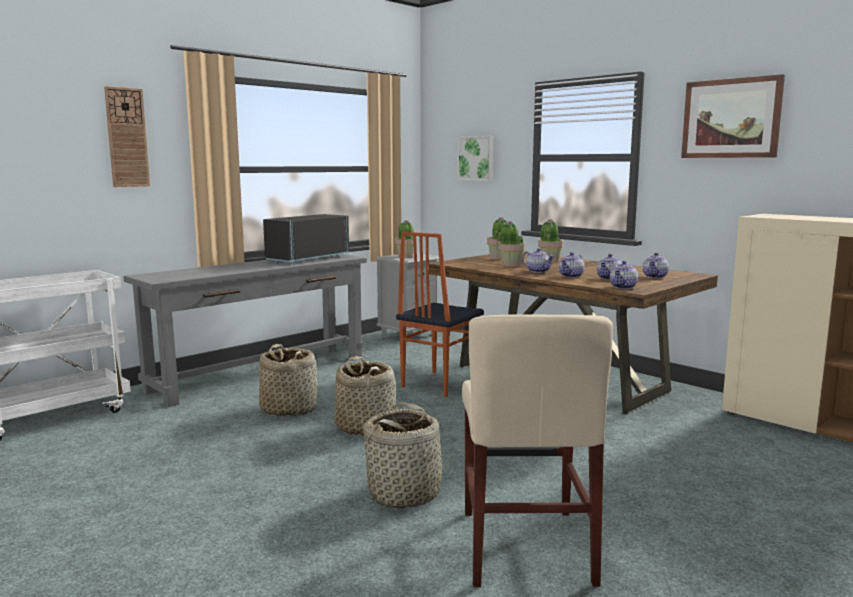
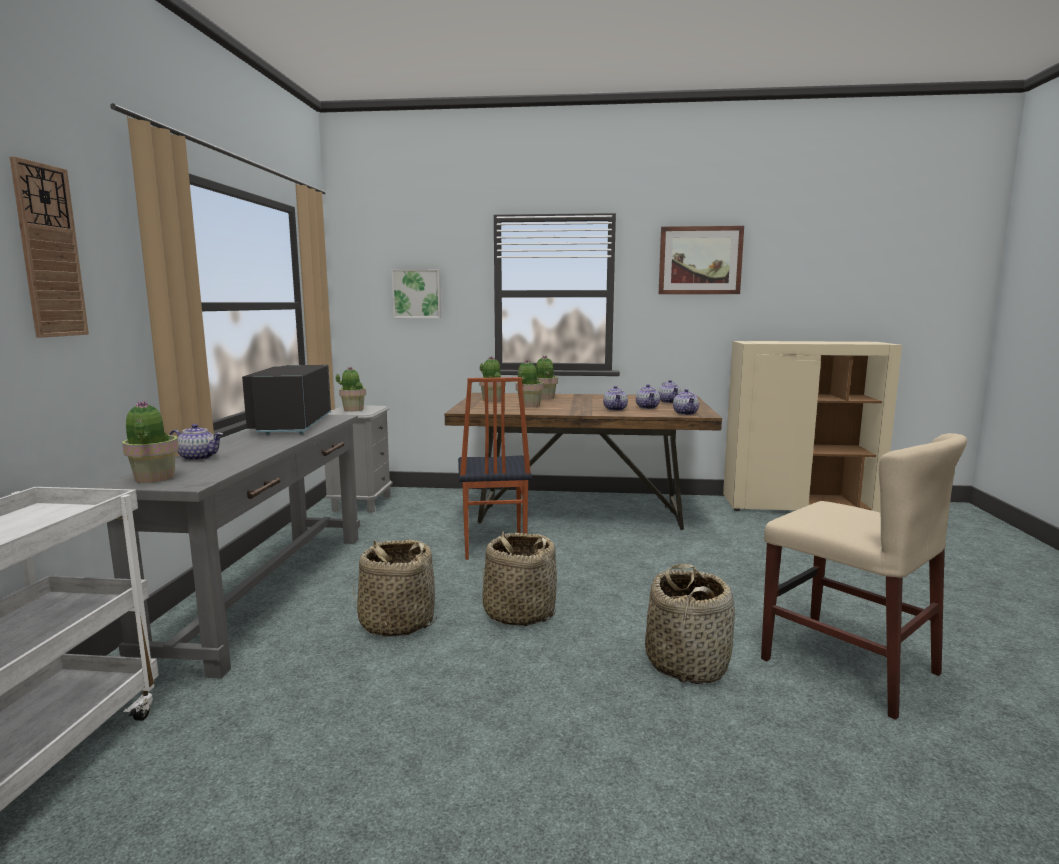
camera: 40 degrees left, 0 degrees up
teapot [523,248,555,273] -> teapot moved to [169,424,223,461]
none -> potted plant [122,401,179,483]

